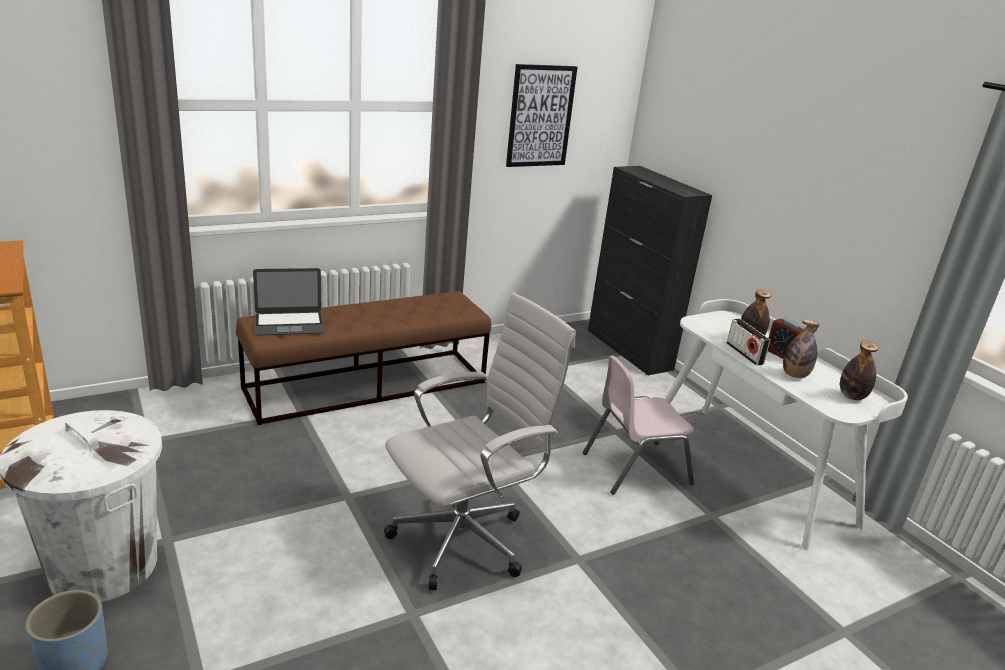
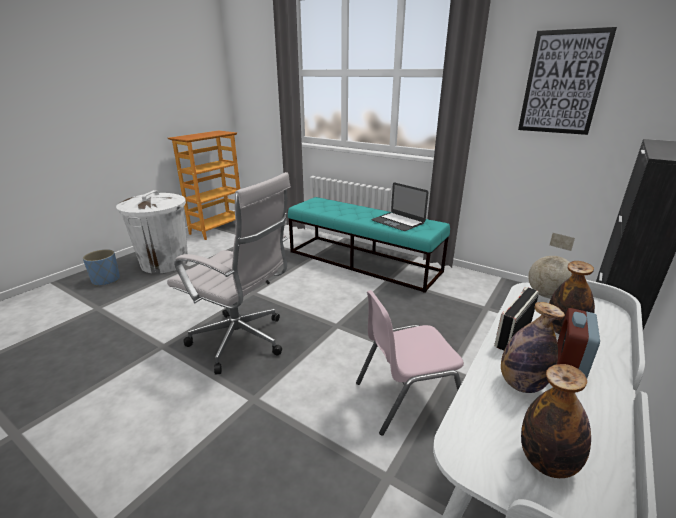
camera: 65 degrees right, 0 degrees up
brown bench [236,291,491,425] -> turquoise bench [288,197,450,293]
laptop [253,268,324,336] -> laptop moved to [371,182,428,231]
pink chair [583,356,694,495] -> pink chair turned 60 degrees counterclockwise [356,290,464,436]
none -> globe [528,233,575,298]

